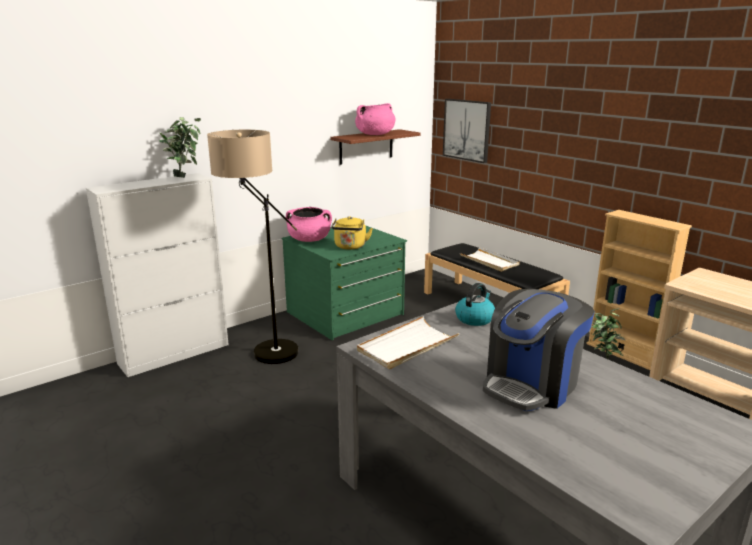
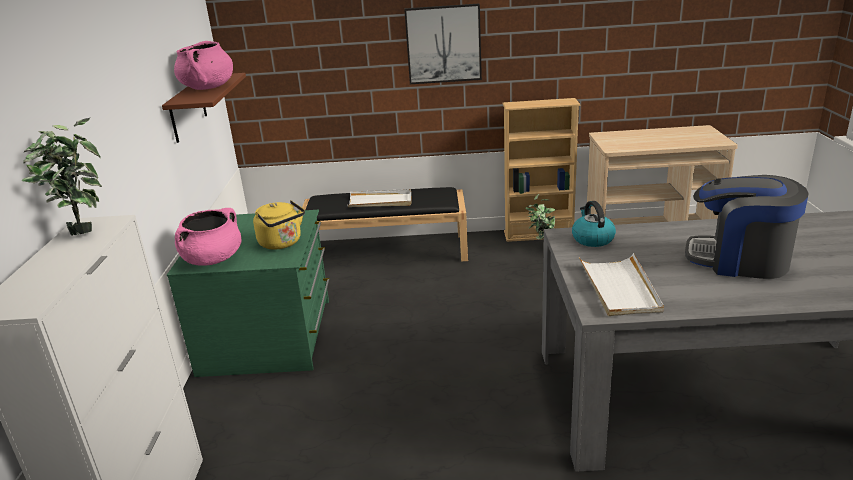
camera: 50 degrees left, 5 degrees up
floor lamp [207,130,298,364] -> none
picture [443,99,491,163] -> picture moved to [404,4,482,84]
coffee machine [483,289,595,411] -> coffee machine turned 120 degrees clockwise [685,175,809,279]

